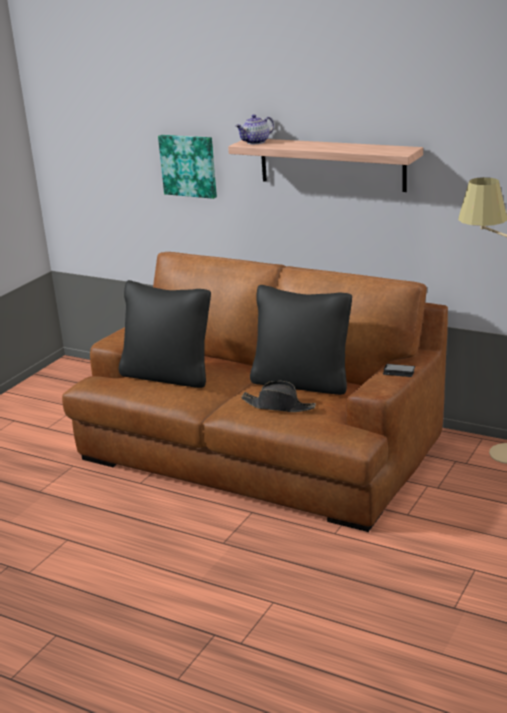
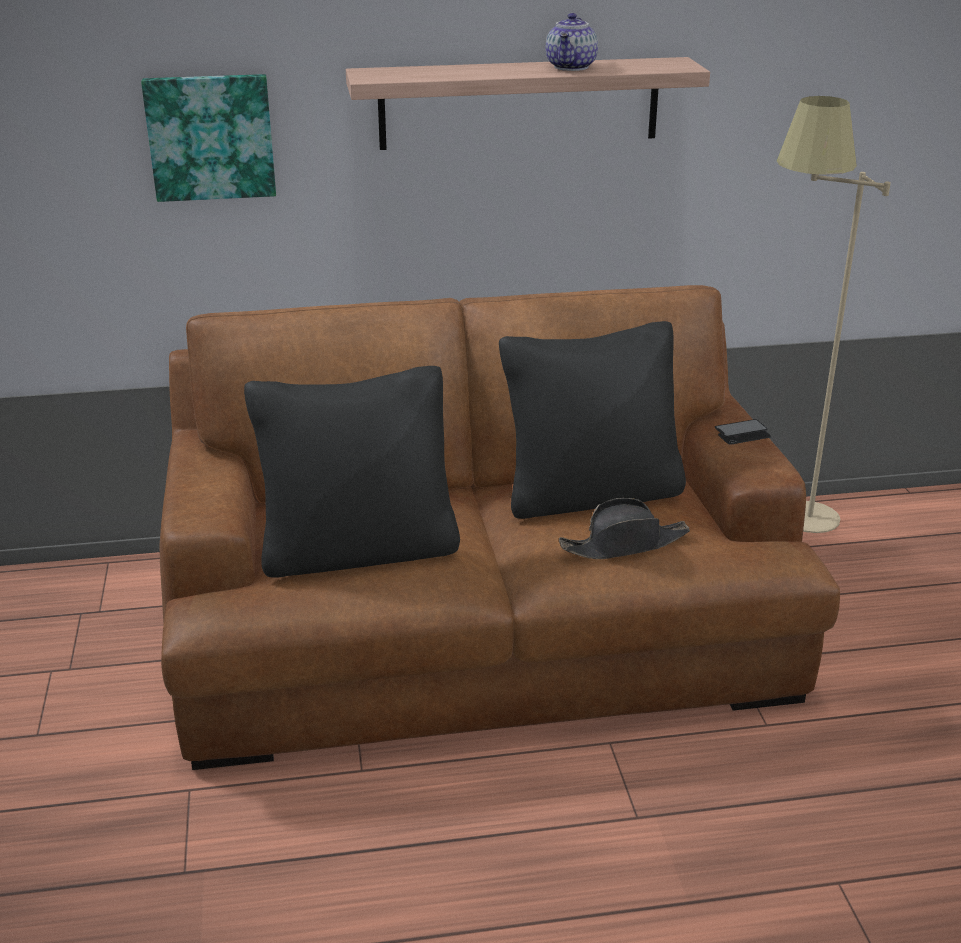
camera: 40 degrees left, 5 degrees up
teapot [236,115,274,144] -> teapot moved to [546,13,598,71]

